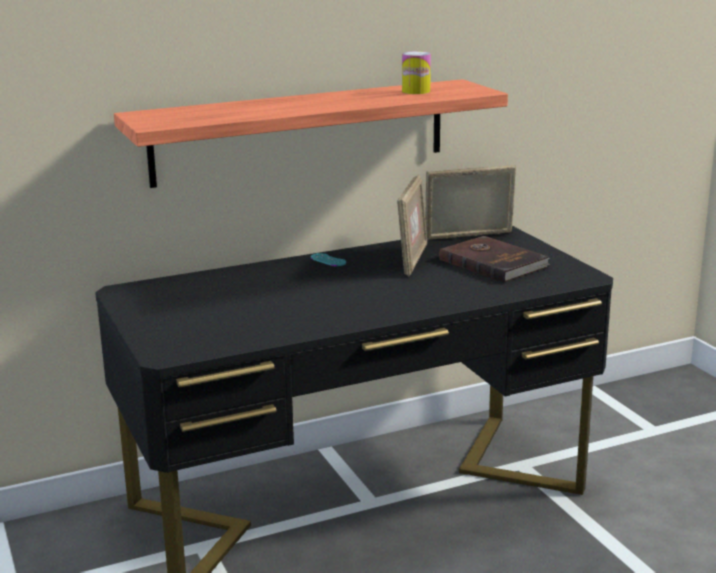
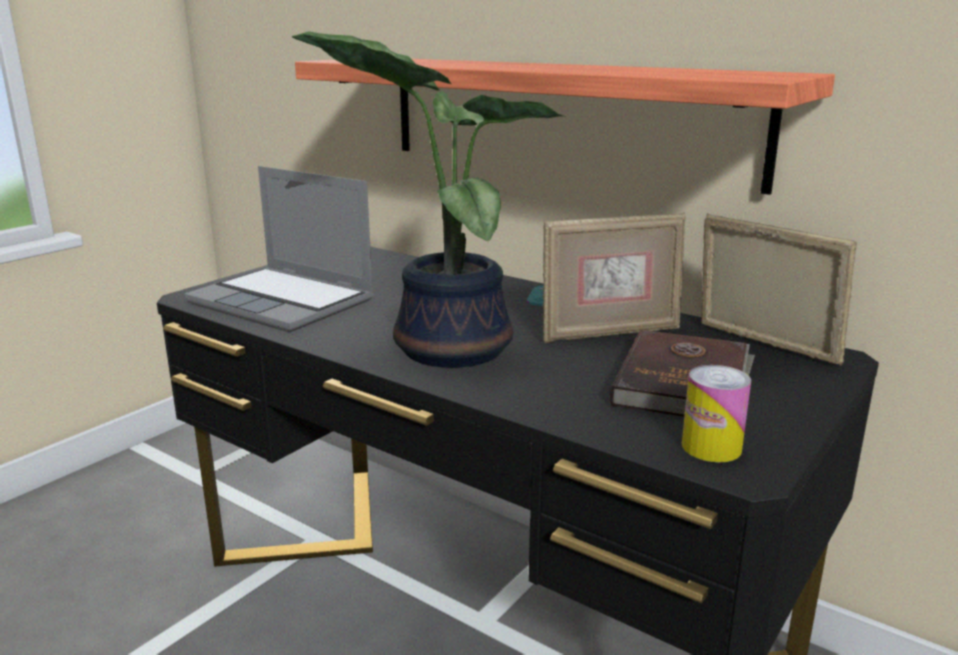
camera: 60 degrees right, 0 degrees up
can [402,51,431,94] -> can moved to [682,365,751,462]
none -> laptop [184,166,374,333]
none -> potted plant [291,31,566,368]

